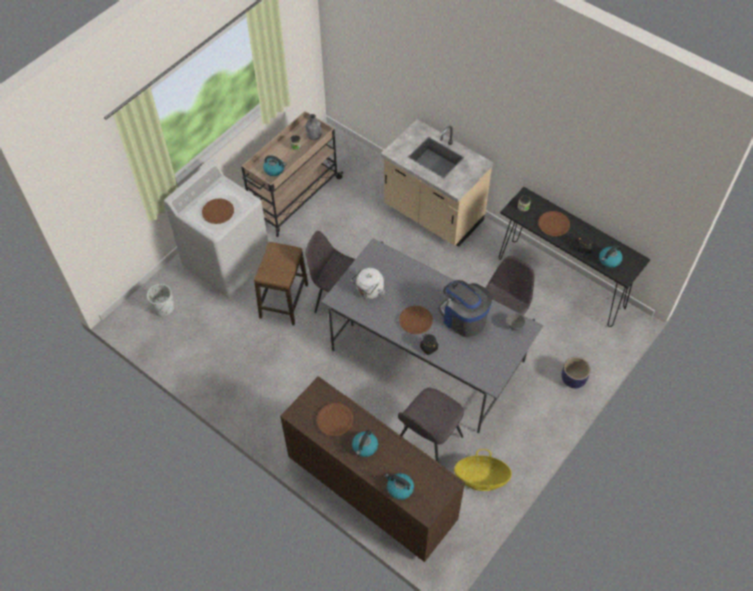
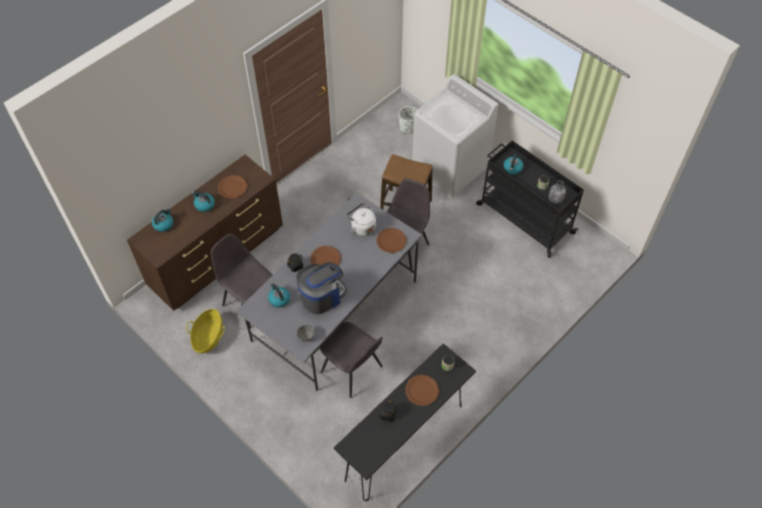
camera: 95 degrees right, 0 degrees up
brown plate [202,198,234,224] -> brown plate moved to [376,228,406,253]
beige cart [241,111,343,237] -> black cart [476,140,584,258]
beige counter [381,119,493,247] -> none
planter [562,357,591,388] -> none
kettle [599,245,623,268] -> kettle moved to [268,283,290,308]

